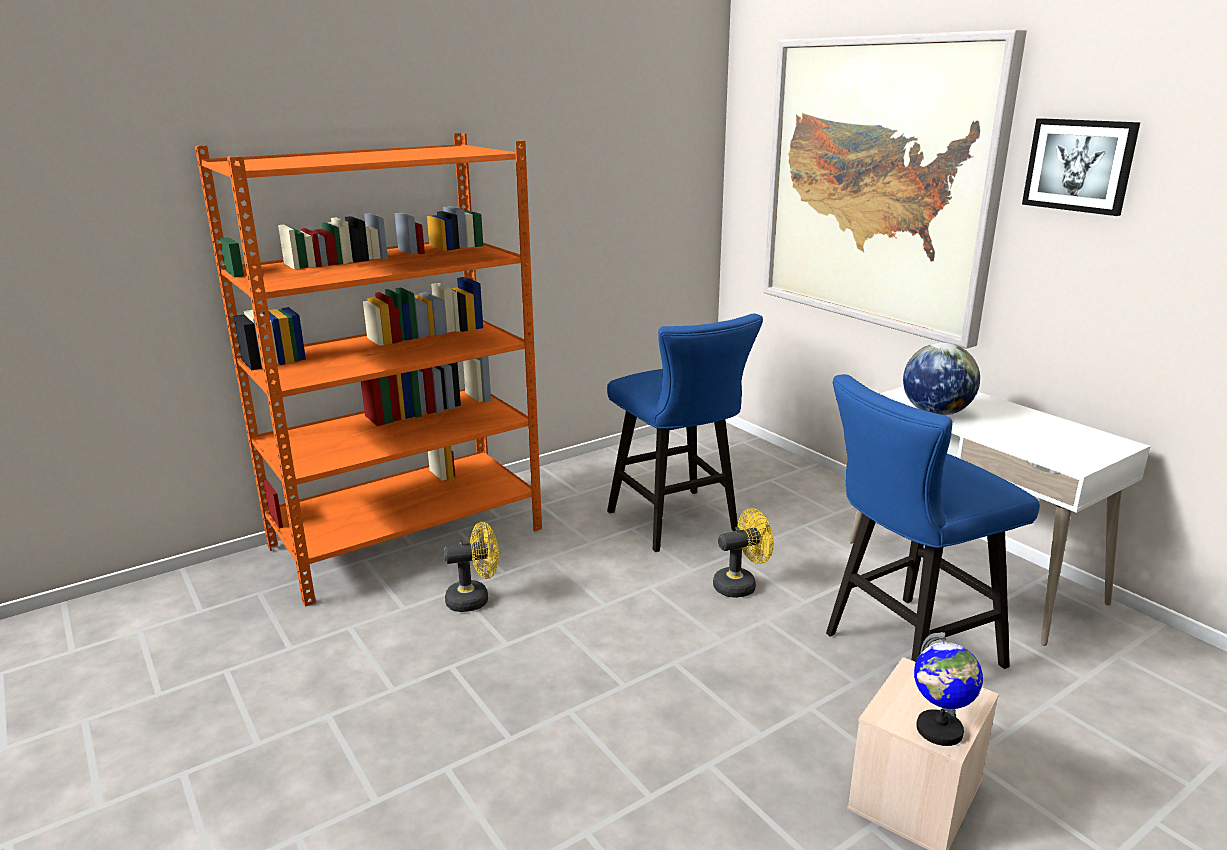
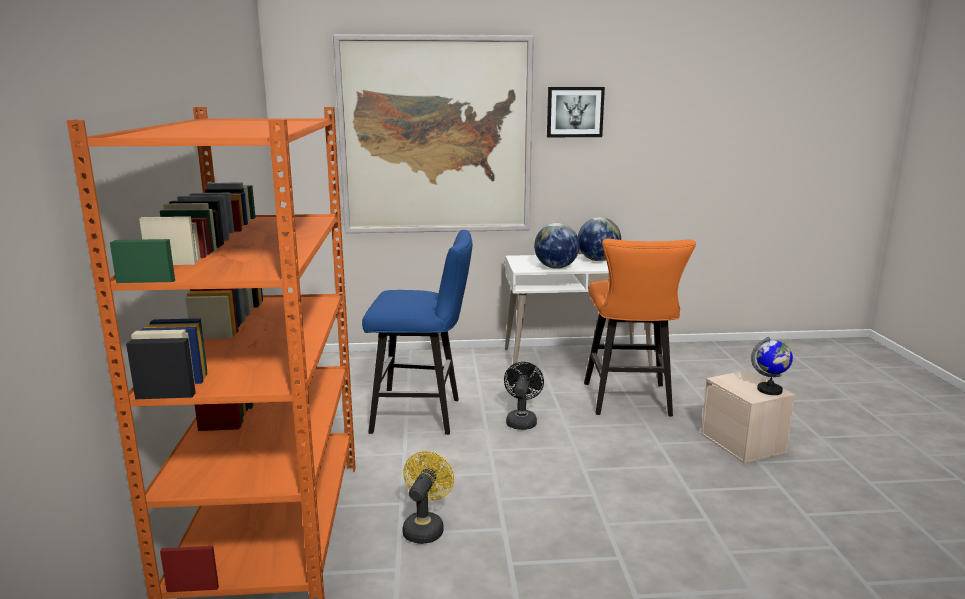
camera: 60 degrees left, 5 degrees down
yellow fan [713,508,774,598] -> black fan [504,362,544,430]
blue stool [826,374,1040,669] -> orange stool [584,239,696,417]
none -> globe [578,217,621,261]

